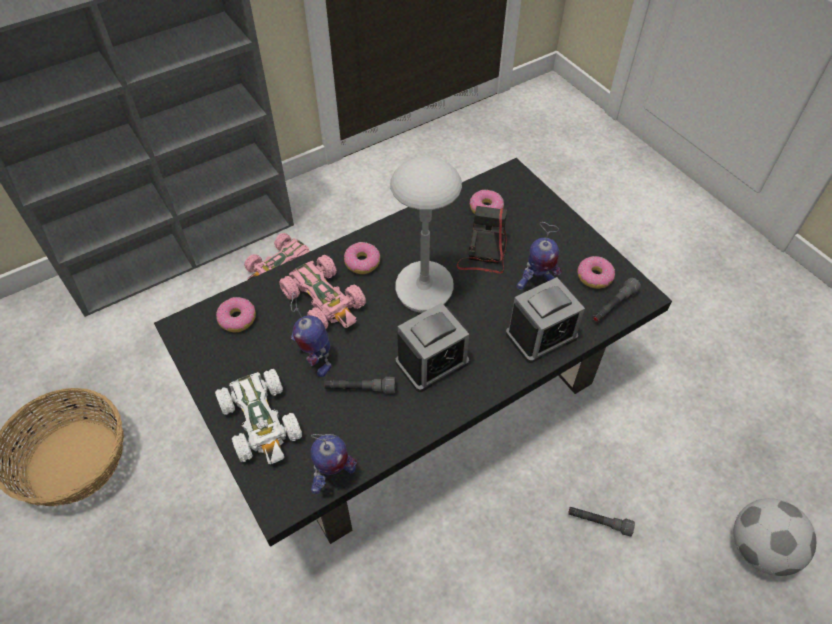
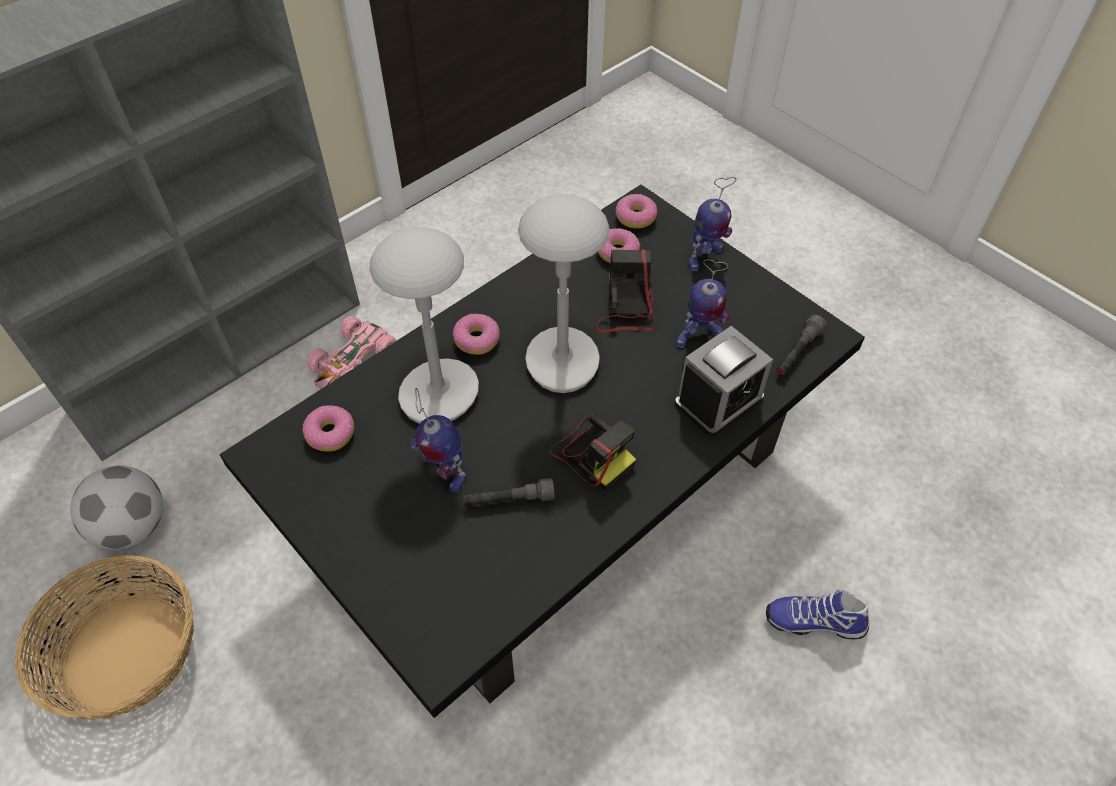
camera: 10 degrees left, 0 degrees up
white toy car [215,369,302,464] -> none
pink toy car [279,255,366,329] -> grey table lamp [370,227,479,424]
toy robot [310,434,357,494] -> toy robot moved to [689,177,736,271]
alarm clock [396,303,469,392] -> camera [549,412,636,490]
grey flashlight [568,507,635,536] -> shoe [766,590,869,639]
donut [577,256,615,289] -> donut moved to [616,194,657,229]
football [734,498,816,576] -> football moved to [70,465,163,550]

